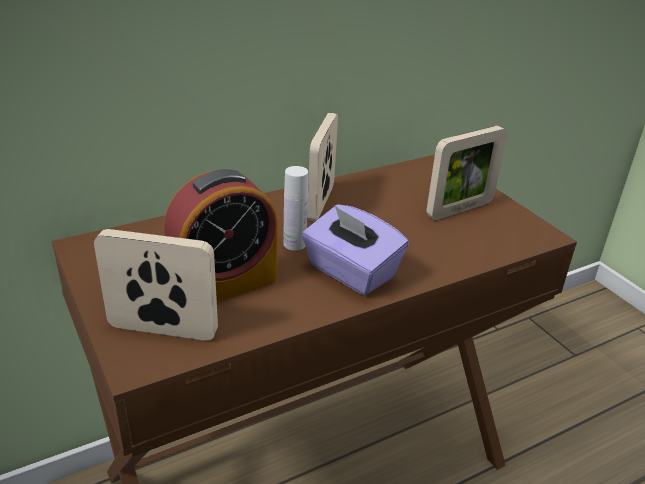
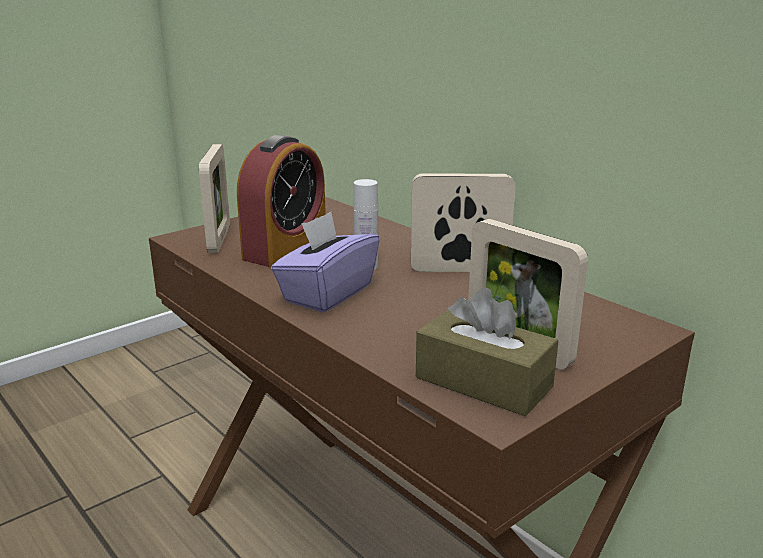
camera: 80 degrees right, 10 degrees down
alarm clock [164,169,278,302] -> alarm clock turned 105 degrees counterclockwise [237,135,326,267]
none -> brown tissue box [416,288,558,416]

